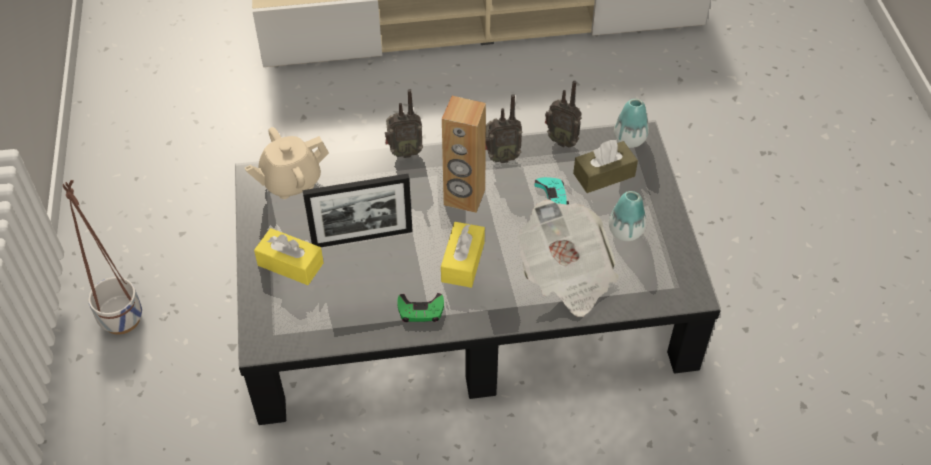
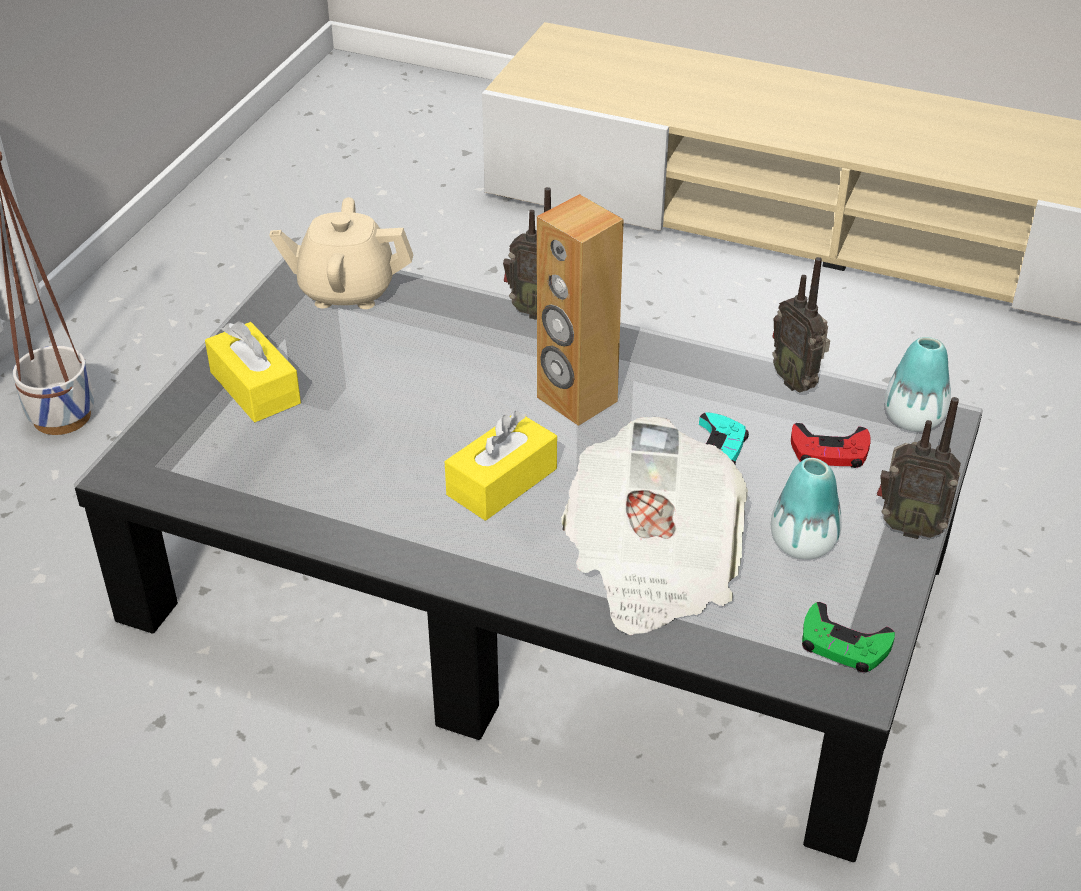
camera: 30 degrees right, 10 degrees down
picture frame [302,174,413,247] -> none
green game controller [397,293,444,322] -> green game controller moved to [802,602,895,672]
radio [486,94,522,163] -> radio moved to [877,397,961,539]
brown tissue box [573,140,638,193] -> red game controller [791,423,871,468]

